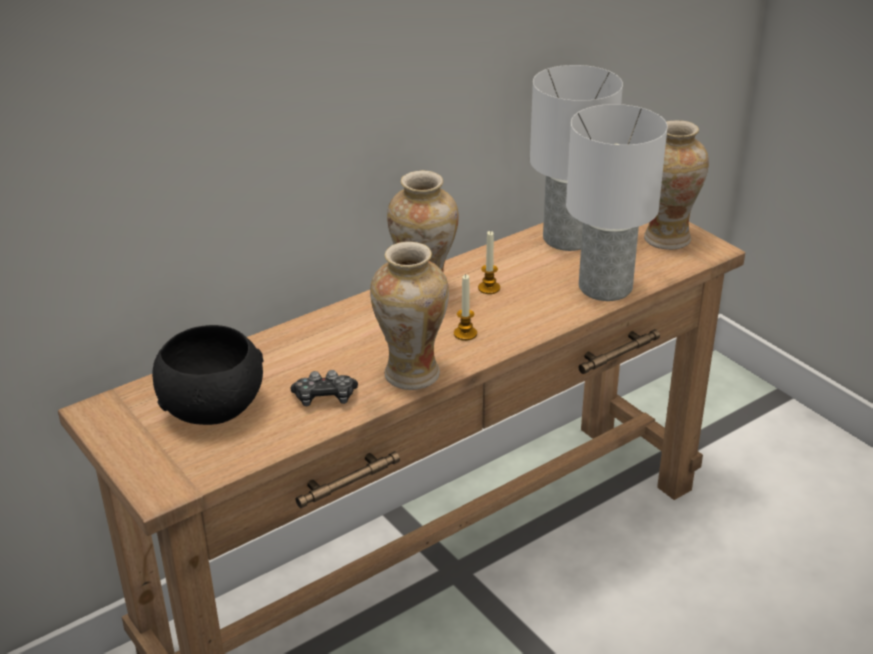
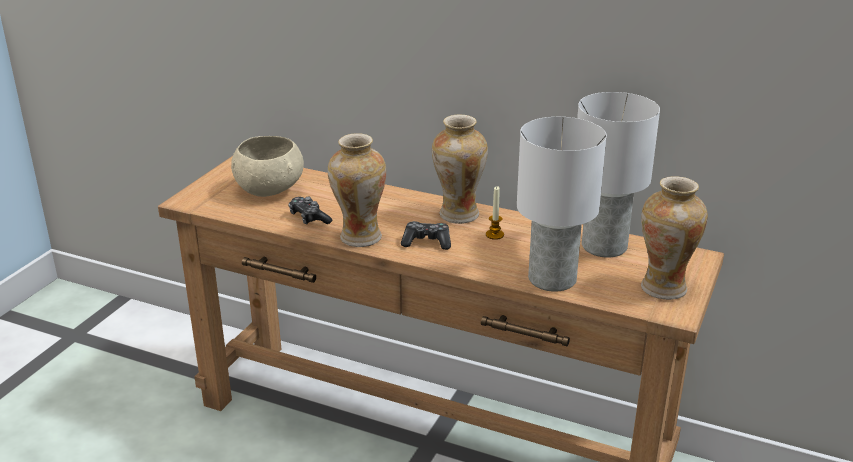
camera: 60 degrees right, 5 degrees down
black bowl [152,325,263,425] -> beige bowl [231,136,304,197]
candle [454,275,477,341] -> game controller [401,221,451,250]

